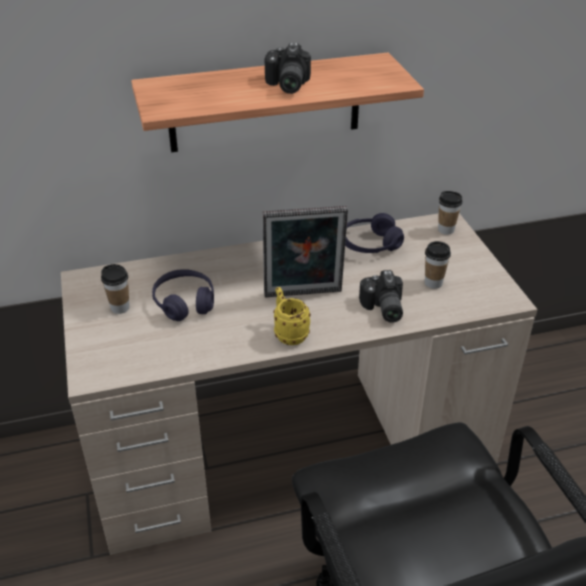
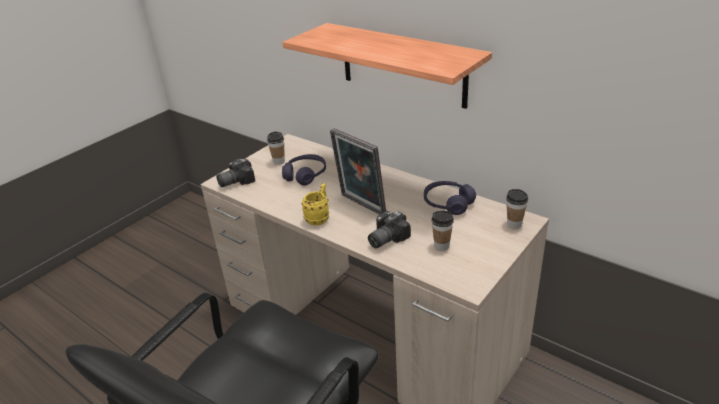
camera: 55 degrees right, 5 degrees down
camera [265,43,311,94] -> camera moved to [216,159,255,187]

